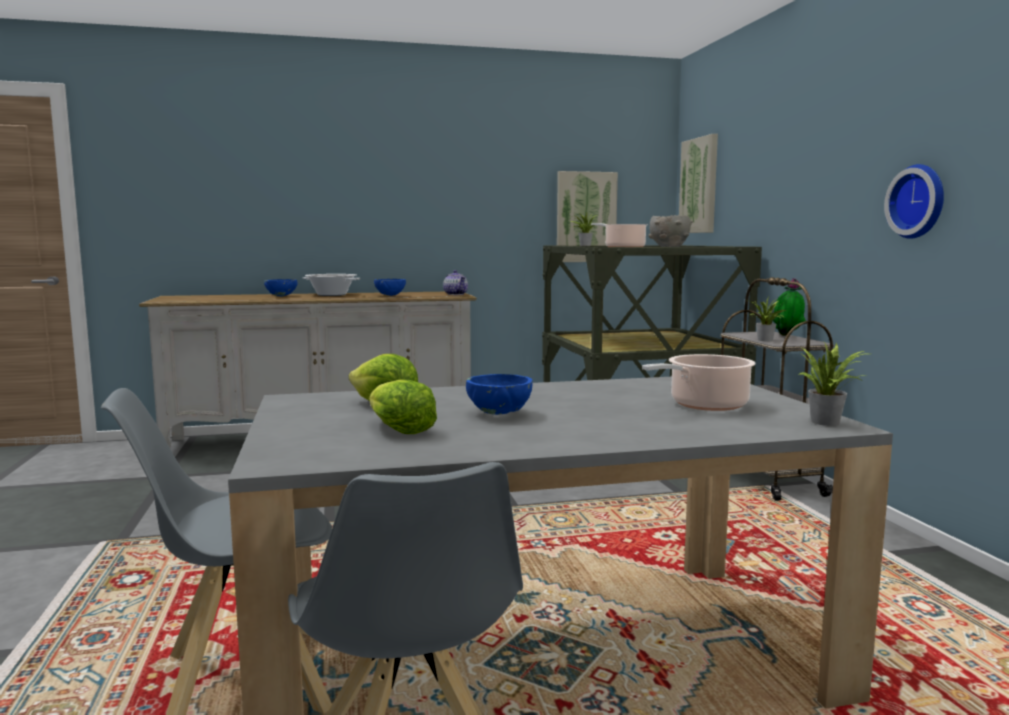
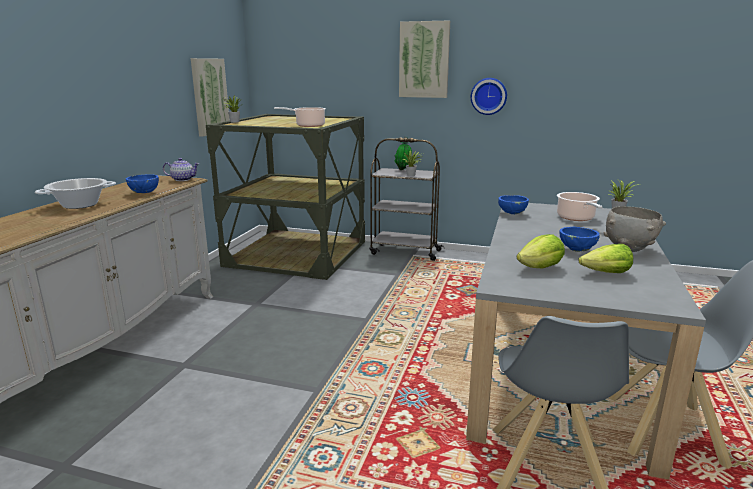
camera: 60 degrees left, 10 degrees up
blue bowl [264,279,298,297] -> blue bowl moved to [498,195,529,214]
grey bowl [648,215,693,247] -> grey bowl moved to [604,206,666,252]
picture [679,134,718,233] -> picture moved to [399,20,450,98]

